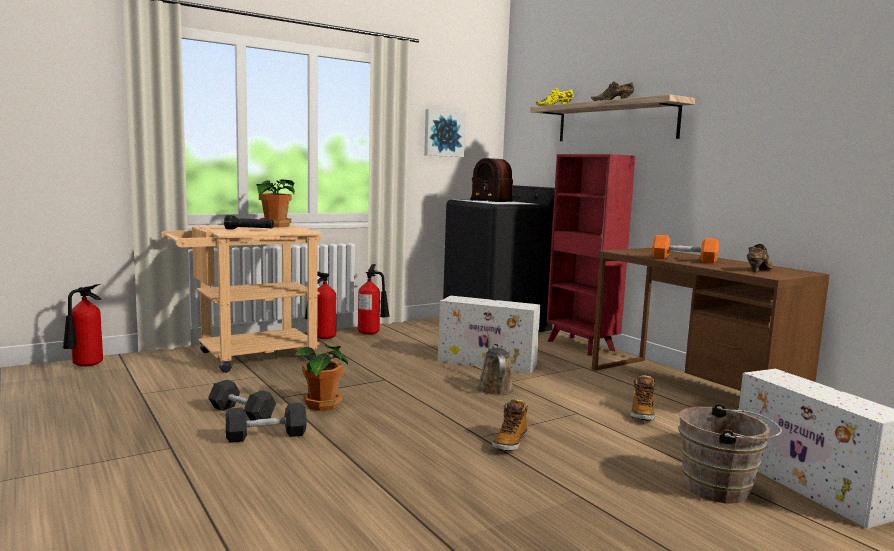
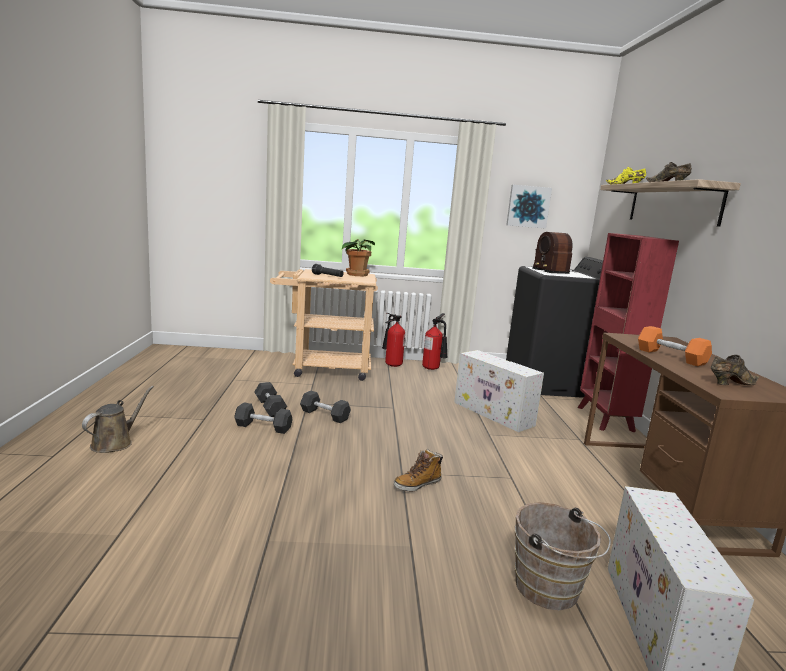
camera: 30 degrees right, 5 degrees up
fire extinguisher [63,284,103,367] -> none
potted plant [294,345,348,411] -> grey dumbbell [300,391,351,423]
brown watering can [477,331,514,395] -> brown watering can moved to [82,386,154,453]
boot [630,375,656,421] -> none

